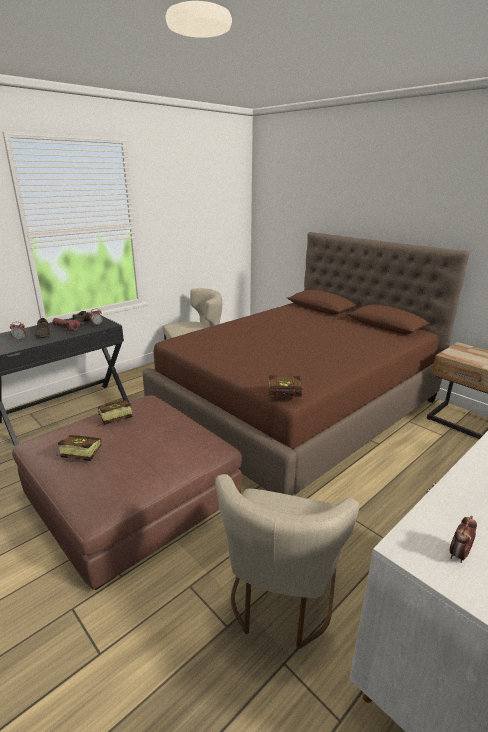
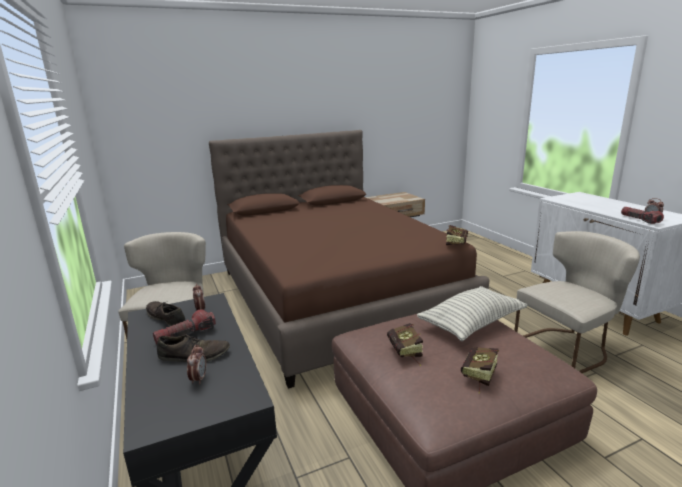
camera: 70 degrees left, 5 degrees down
beige chair [215,474,359,649] -> beige chair turned 60 degrees counterclockwise [514,231,640,373]
none -> pillow [417,286,527,341]
none -> flashlight [621,207,664,224]

